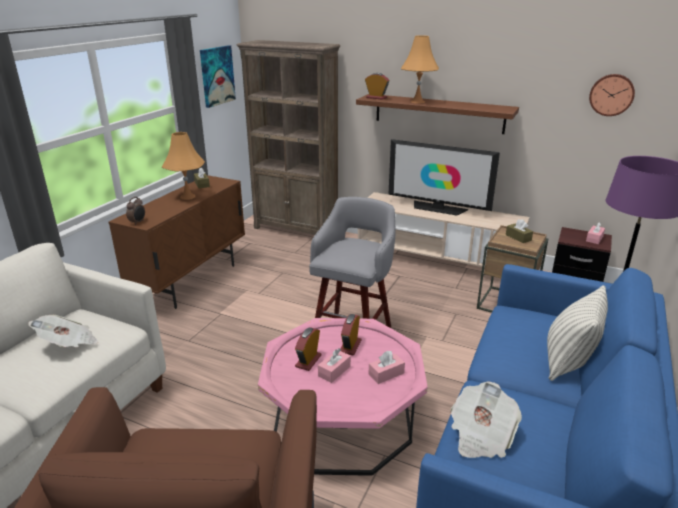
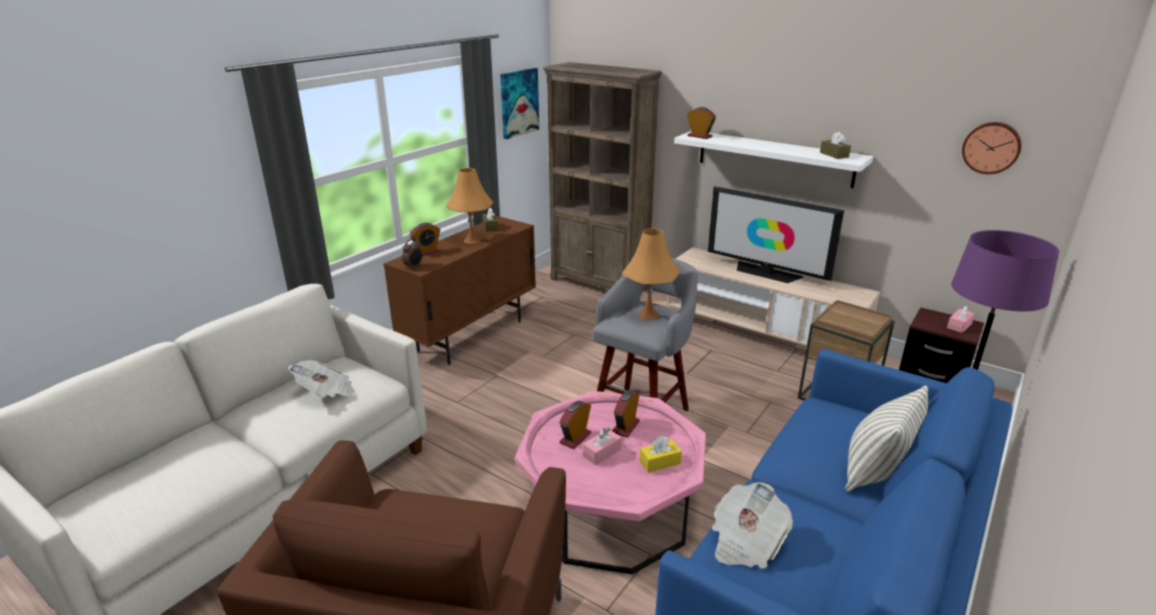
camera: 10 degrees right, 0 degrees up
brown shelf [356,94,519,134] -> white shelf [674,131,873,188]
pink tissue box [368,351,405,384] -> yellow tissue box [639,436,682,472]
orange table lamp [401,35,439,104] -> orange table lamp moved to [622,228,680,320]
brown tissue box [506,219,533,243] -> brown tissue box moved to [820,132,851,159]
none -> alarm clock [409,223,440,256]

